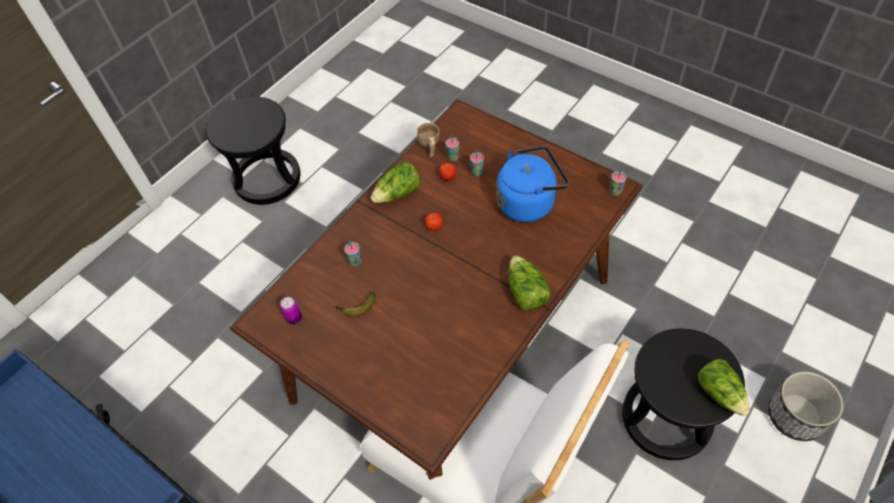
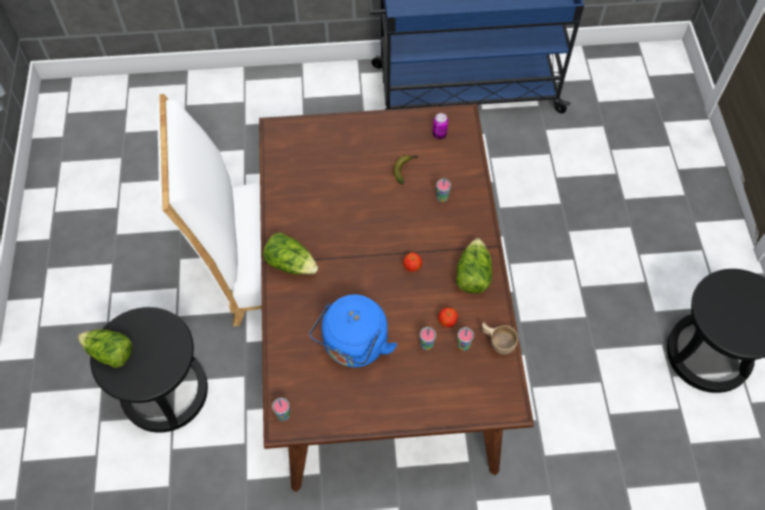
camera: 135 degrees right, 5 degrees up
planter [768,371,844,441] -> none

